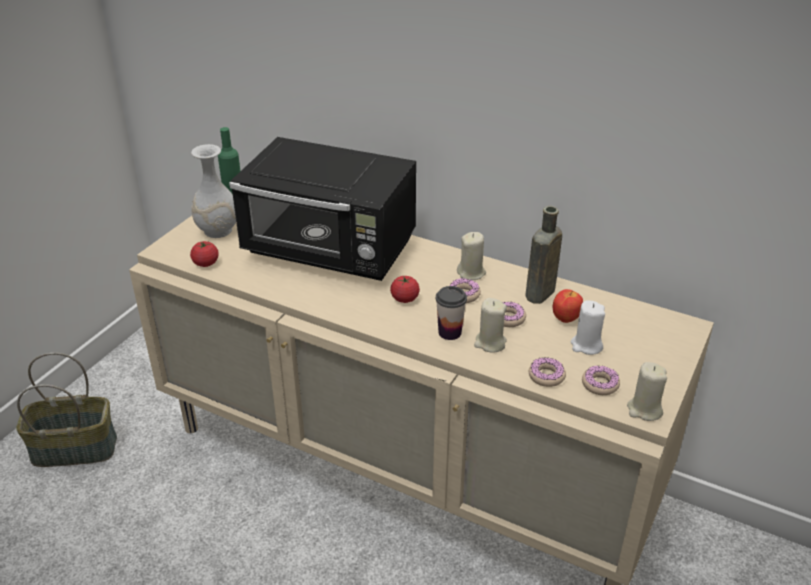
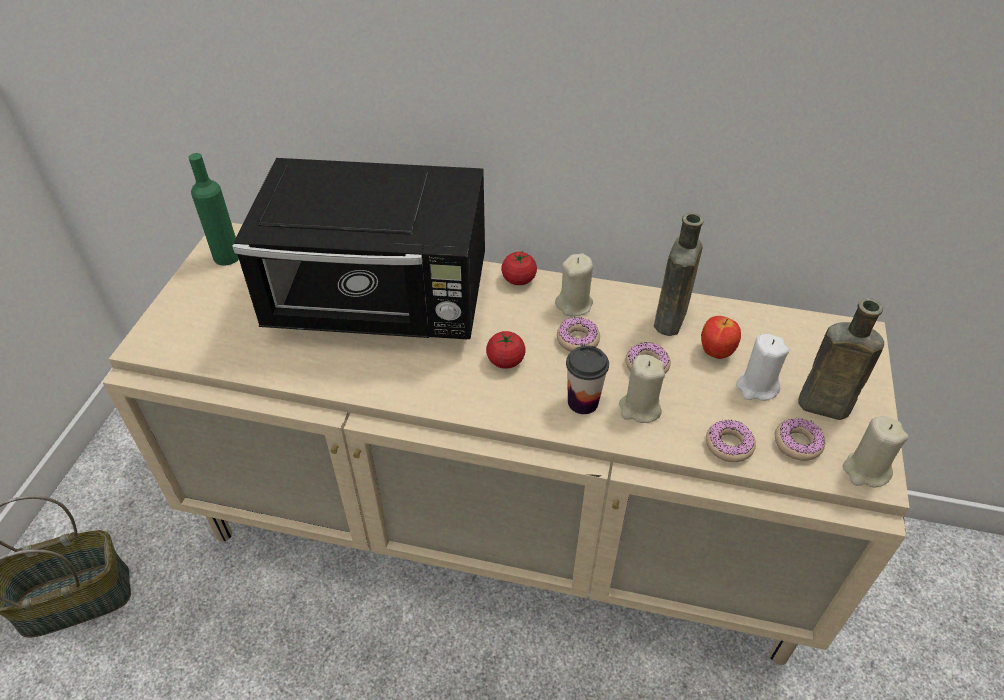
camera: 15 degrees left, 10 degrees up
tomato [190,241,219,267] -> tomato moved to [501,251,537,285]
white vase [191,144,236,238] -> none
none -> brown bottle [798,298,884,420]

